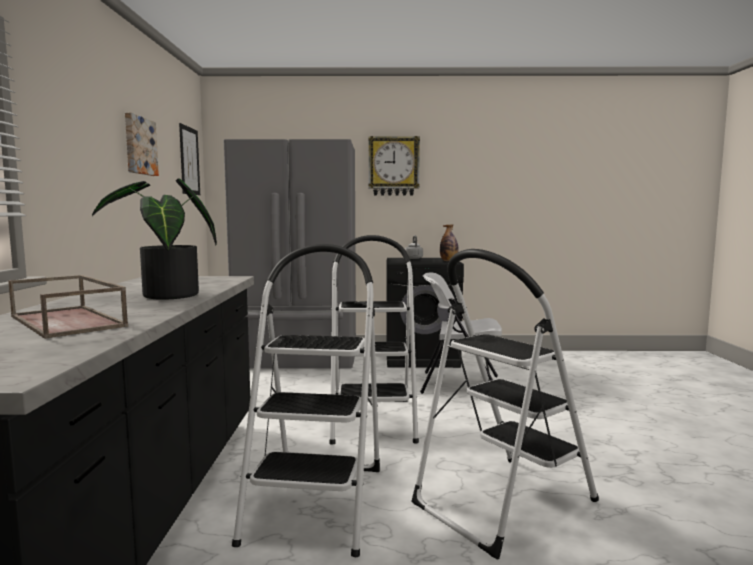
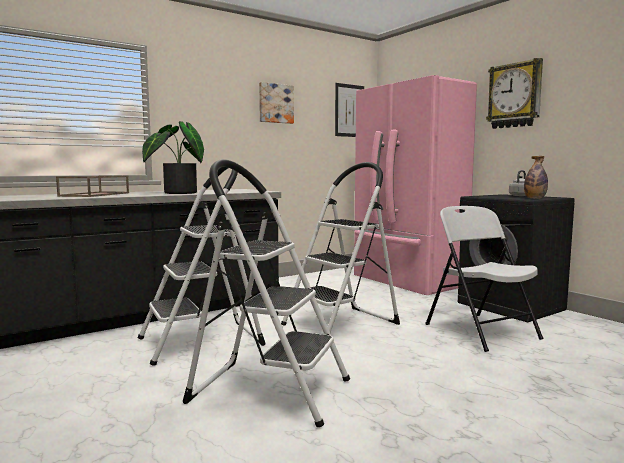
camera: 55 degrees right, 0 degrees up
grey fridge [224,139,356,369] -> pink fridge [354,75,477,295]

